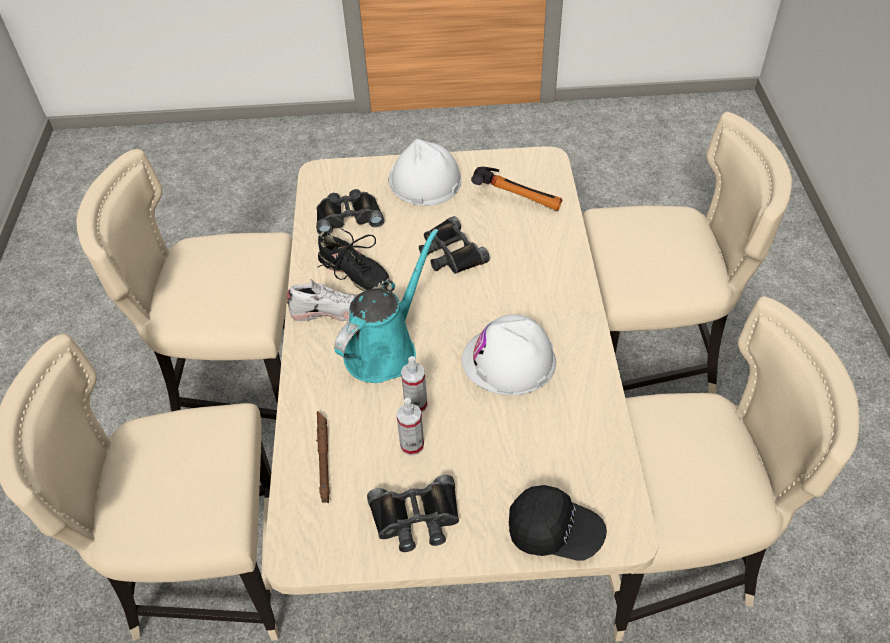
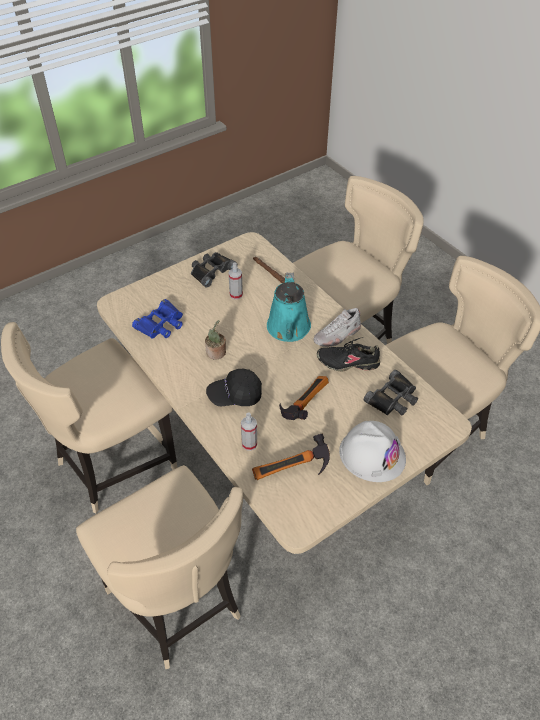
camera: 145 degrees right, 0 degrees up
spray bottle [401,356,427,413] -> spray bottle moved to [241,412,257,451]
black binoculars [419,216,490,274] -> hammer [279,376,329,420]
white hard hat [462,314,556,395] -> potted plant [205,320,226,360]
black cap [509,485,607,560] -> black cap moved to [206,369,262,406]
beige chair [583,112,792,394] -> beige chair turned 90 degrees counterclockwise [76,465,243,669]
none -> blue binoculars [132,299,183,339]

